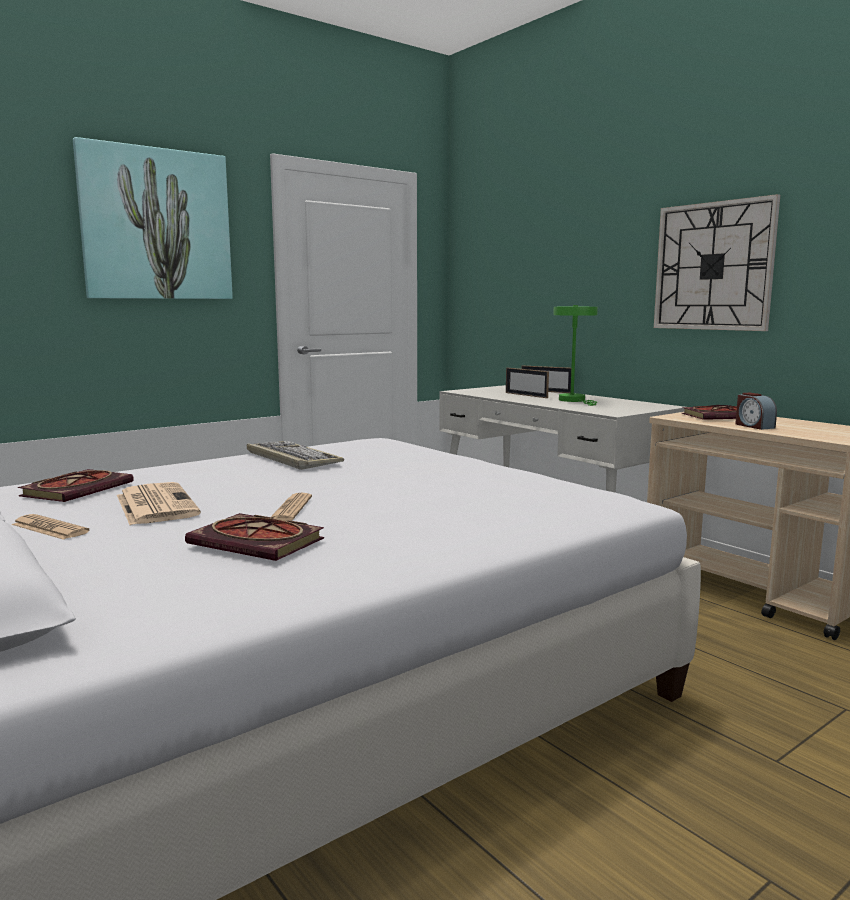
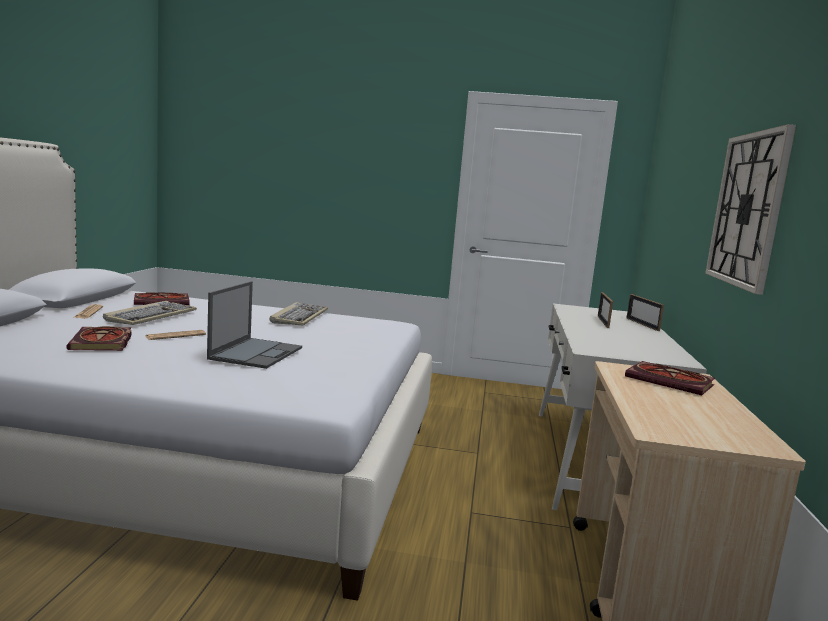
camera: 45 degrees right, 0 degrees up
picture [73,137,233,299] -> none
newspaper [117,482,201,525] -> keyboard [103,301,197,325]
green table lamp [553,305,598,406] -> none
alarm clock [735,393,777,430] -> none
none -> laptop [207,281,302,369]

